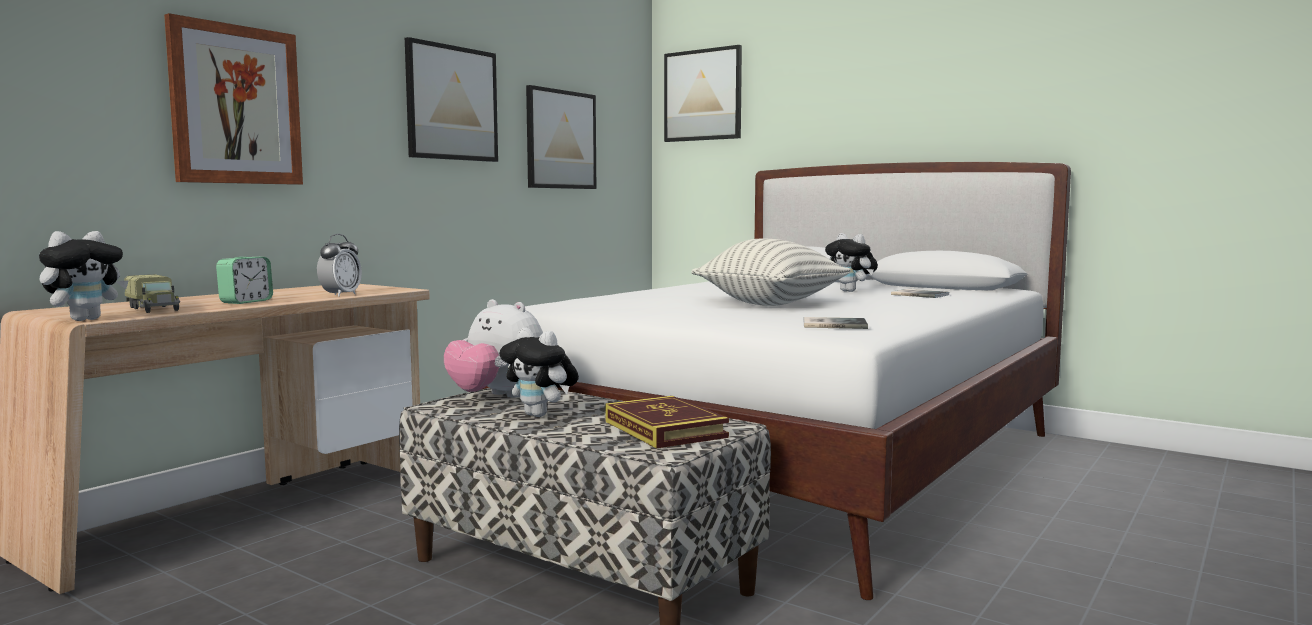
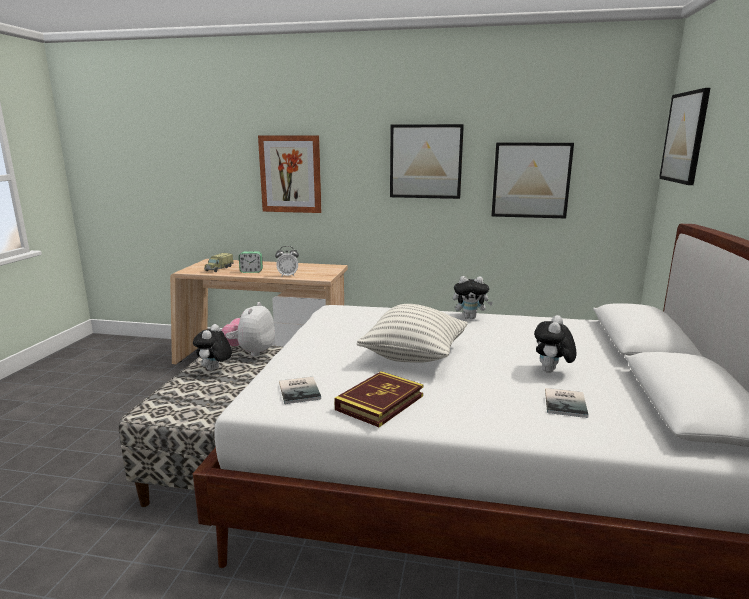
camera: 65 degrees right, 10 degrees up
plush toy [39,231,129,321] -> plush toy moved to [453,276,493,319]
book [605,396,729,448] -> book moved to [334,371,424,427]

